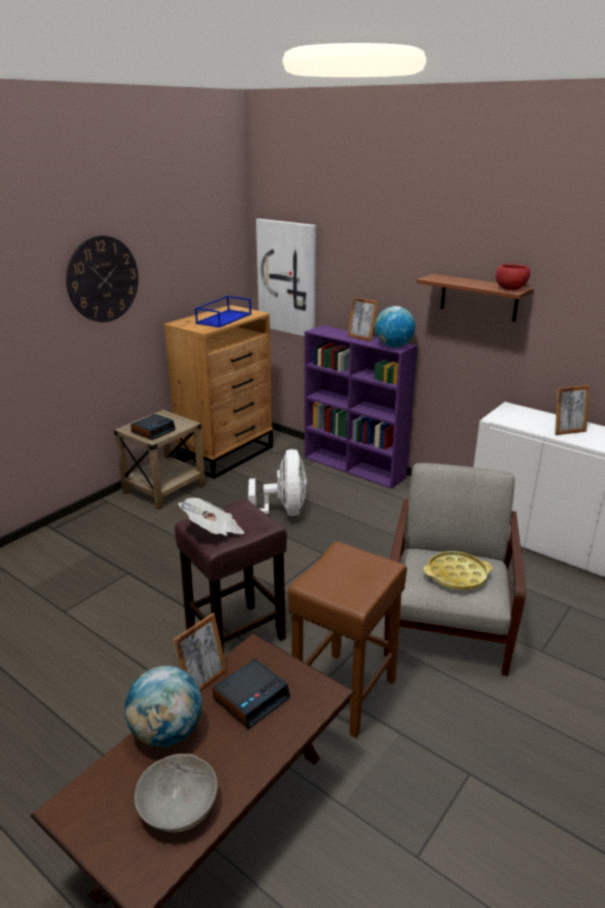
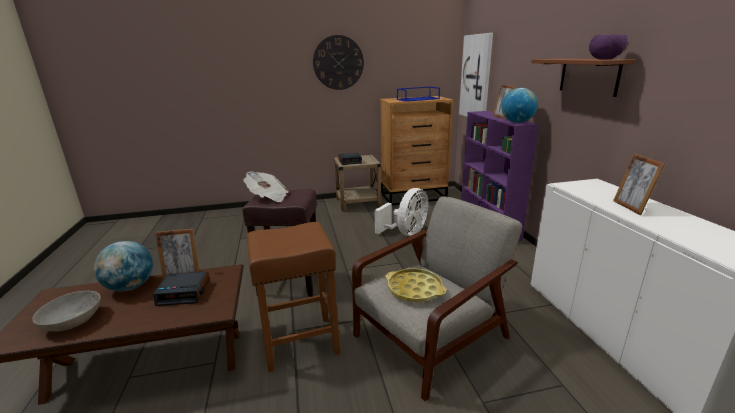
camera: 40 degrees right, 5 degrees down
red bowl [496,264,530,290] -> purple bowl [589,34,628,60]
picture frame [555,385,590,435] -> picture frame turned 60 degrees clockwise [613,154,665,215]

